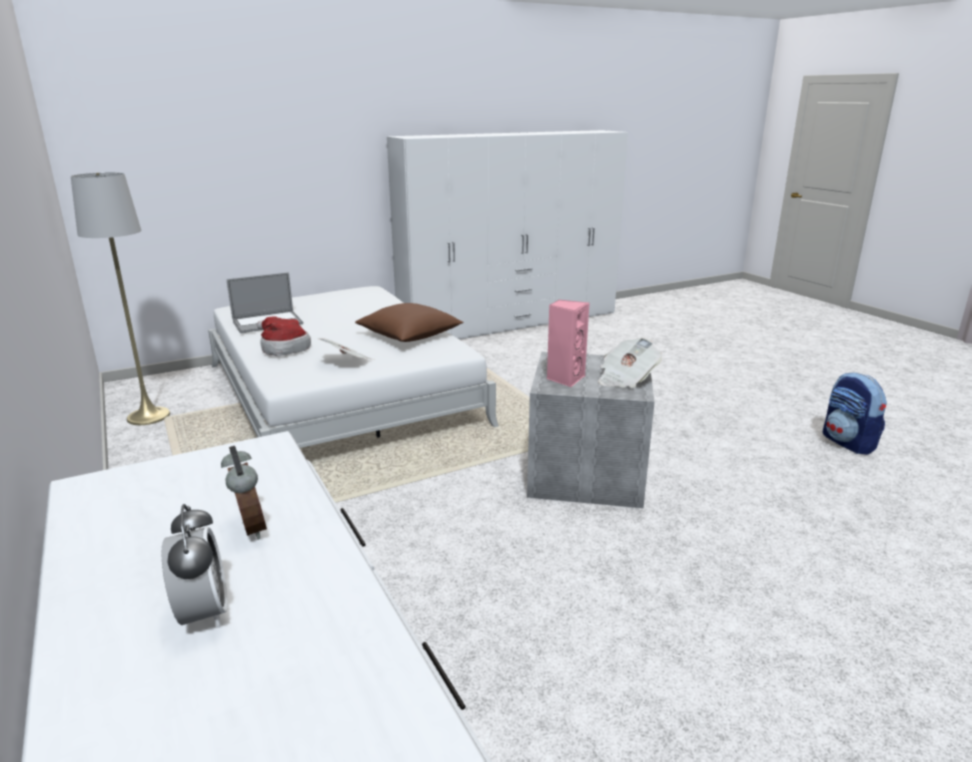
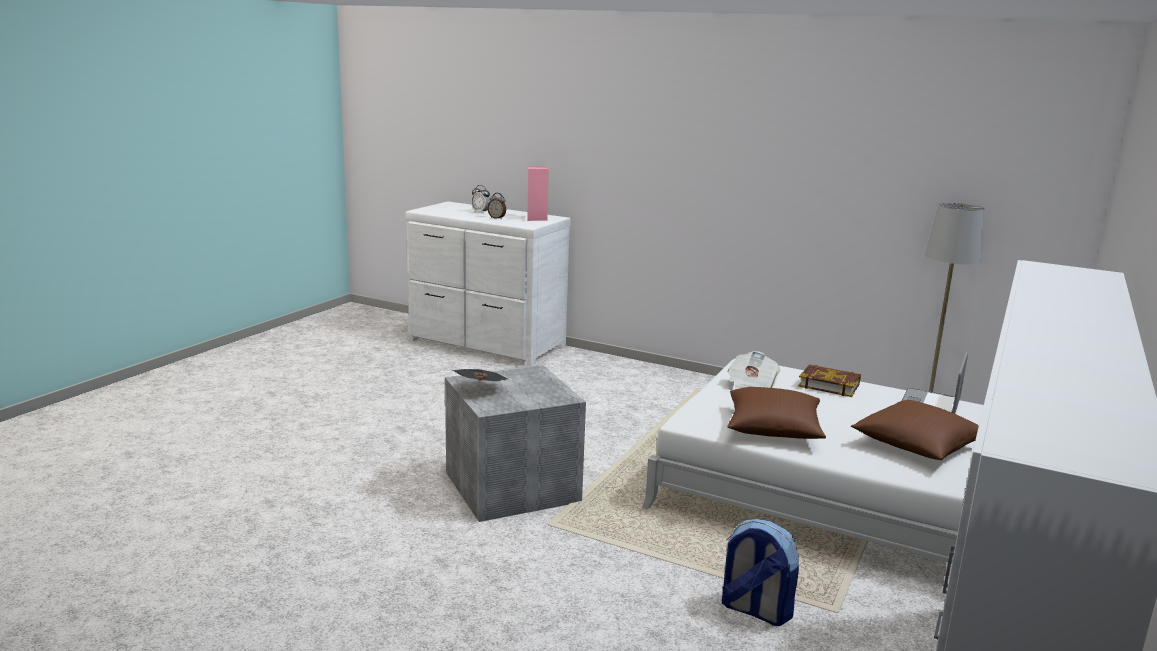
camera: 145 degrees right, 5 degrees down
hat [257,317,311,356] -> book [798,364,861,397]
pink speaker [547,300,589,387] -> pink speaker moved to [527,166,549,221]
backpack [823,372,887,455] -> backpack moved to [722,519,799,626]
none -> brown pillow [851,400,979,460]

